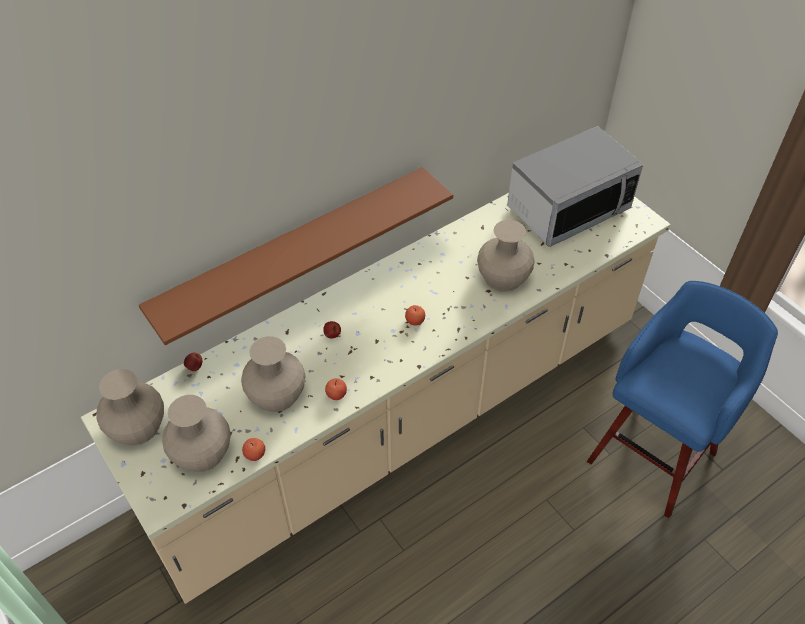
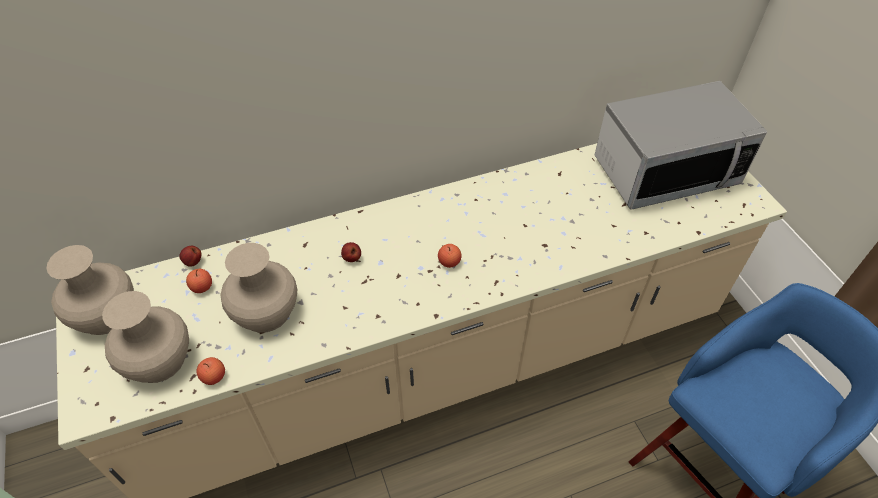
camera: 15 degrees right, 0 degrees up
brown shelf [139,167,453,345] -> none
apple [325,378,347,400] -> apple moved to [186,269,212,293]
beige vase [477,220,534,291] -> none

